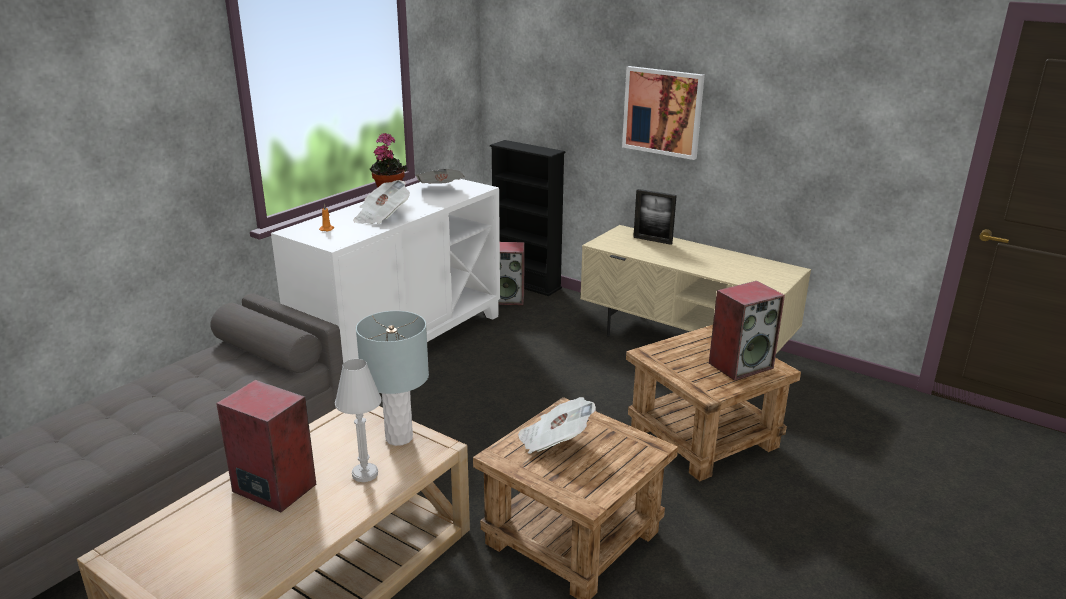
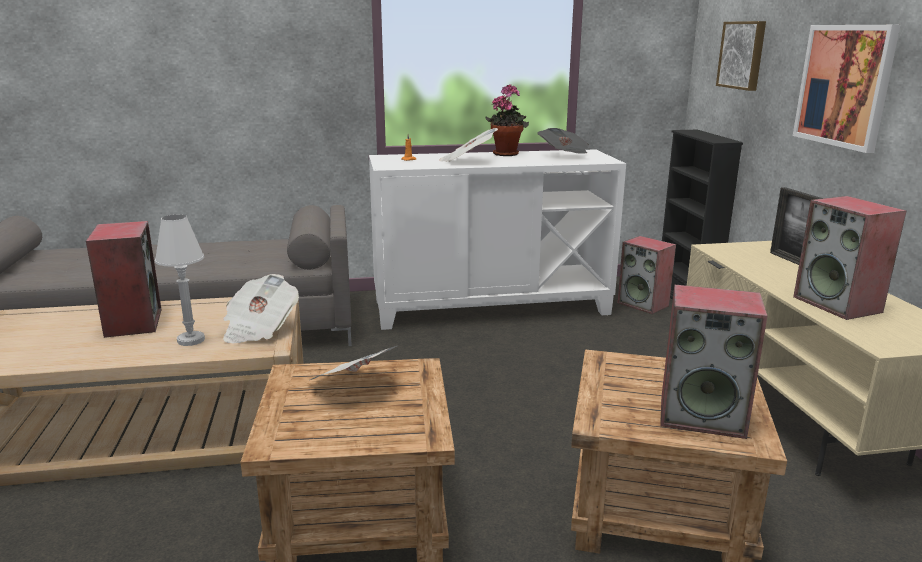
camera: 45 degrees right, 5 degrees down
grey table lamp [356,311,429,446] -> newspaper [223,274,299,343]
none -> picture [716,21,766,91]
none -> speaker [793,196,906,320]

